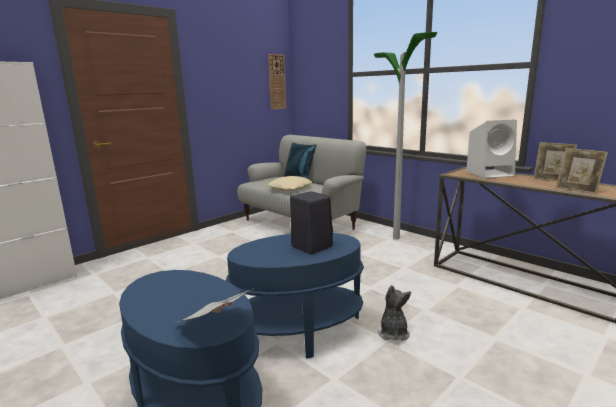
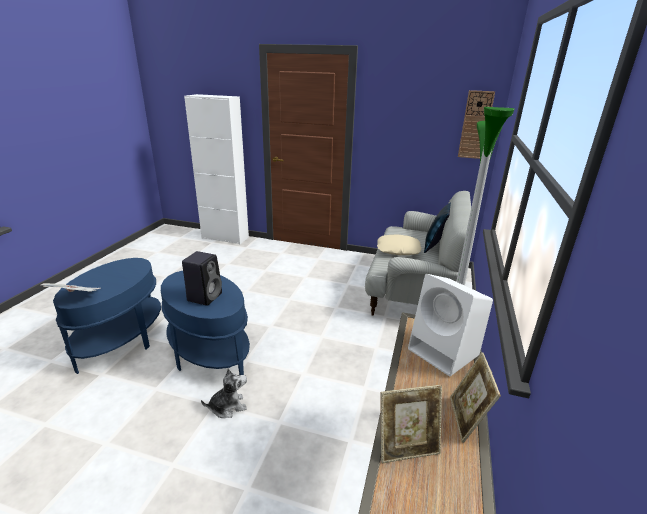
camera: 60 degrees right, 10 degrees up
picture frame [556,148,608,194] -> picture frame turned 120 degrees counterclockwise [381,385,442,463]

